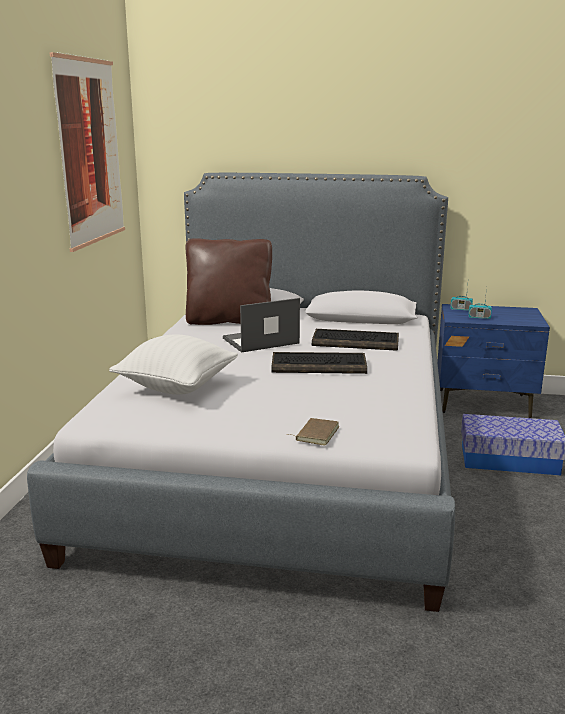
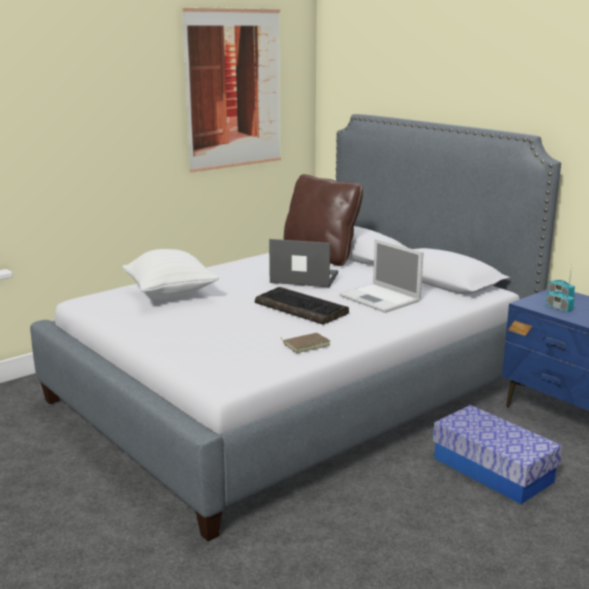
camera: 40 degrees right, 0 degrees up
brown book [287,418,339,446] -> brown book moved to [280,333,330,353]
keyboard [312,329,399,351] -> laptop [340,239,423,313]

